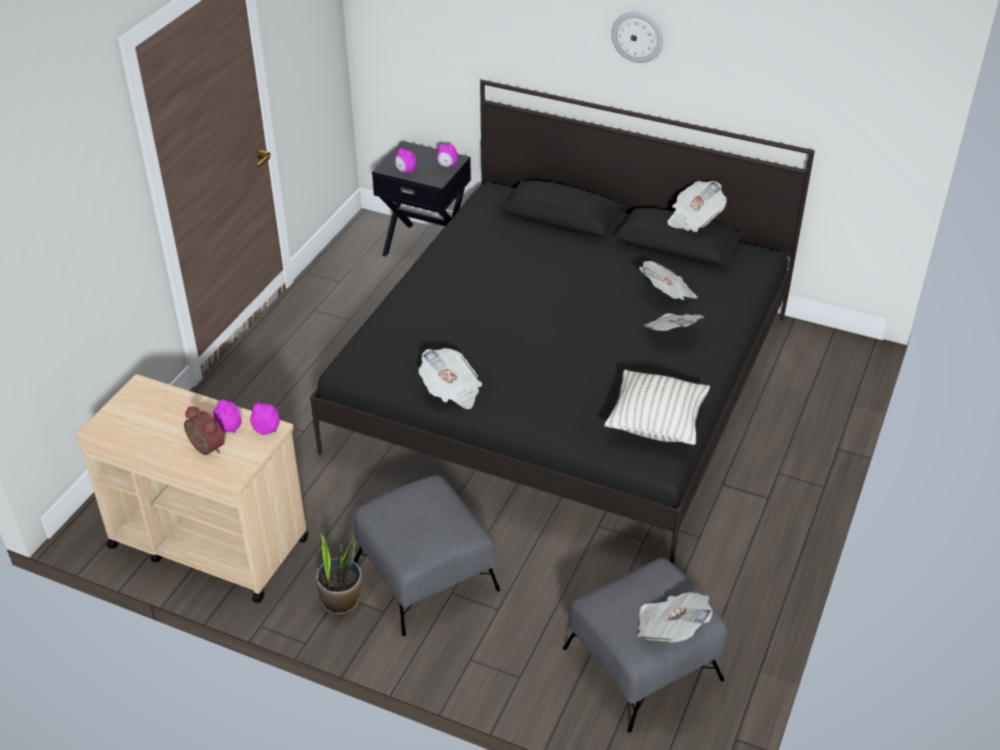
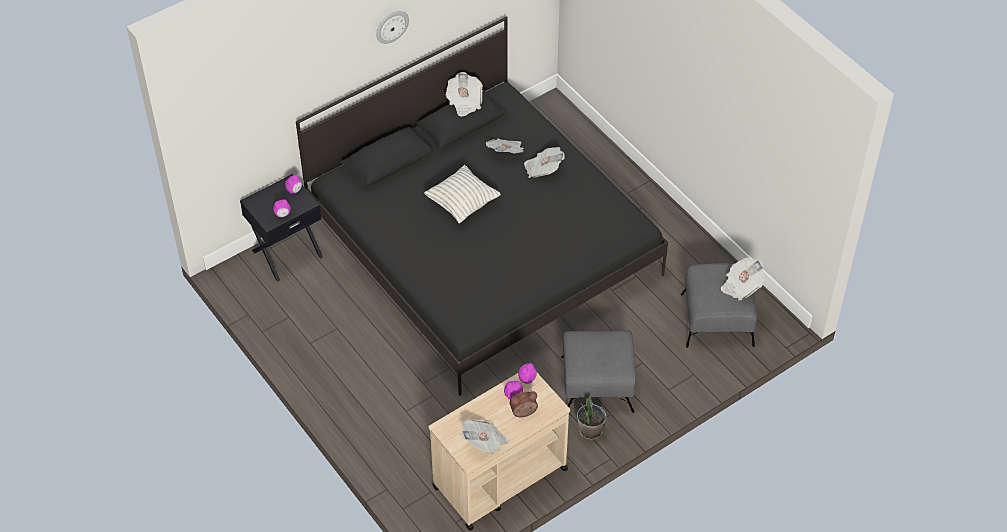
camera: 60 degrees left, 10 degrees up
newspaper [419,348,483,409] -> newspaper moved to [461,419,509,454]
pillow [604,370,710,445] -> pillow moved to [424,165,501,223]

